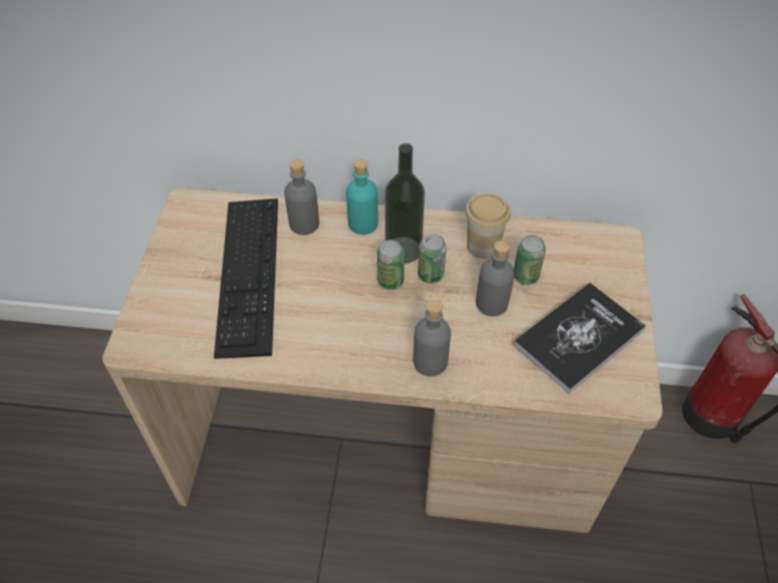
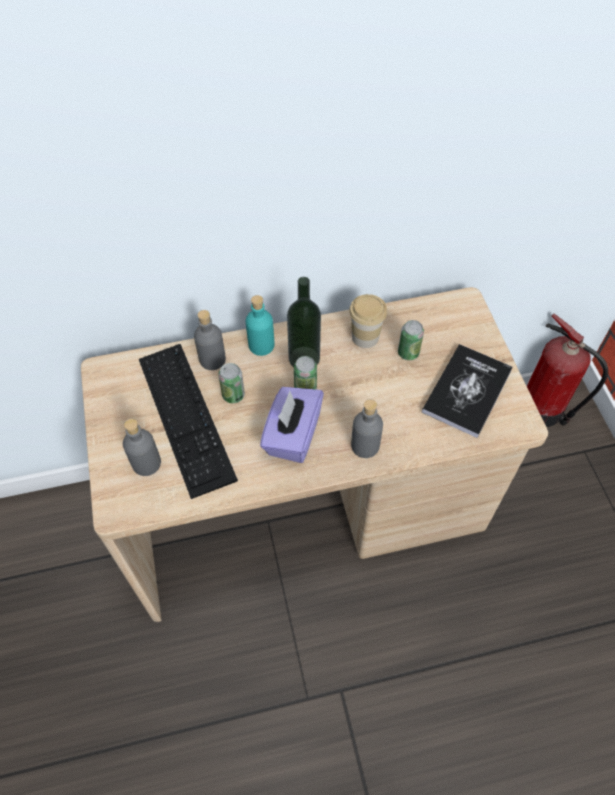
camera: 20 degrees left, 5 degrees up
can [418,234,447,284] -> can moved to [218,363,245,403]
grey bottle [476,241,515,316] -> grey bottle moved to [123,419,161,476]
none -> purple tissue box [260,387,324,463]

